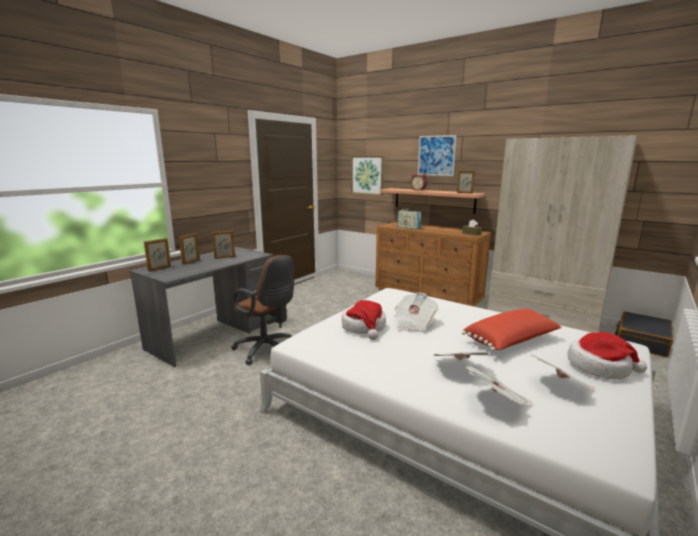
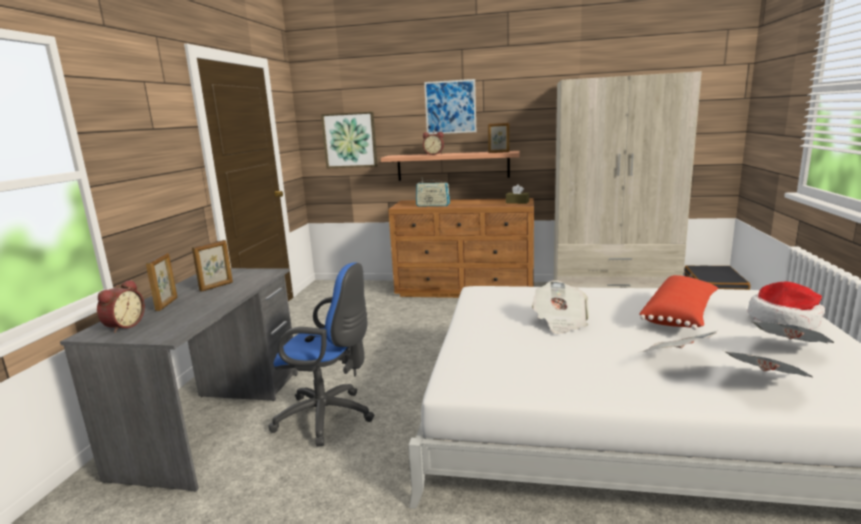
camera: 25 degrees left, 0 degrees up
picture frame [144,238,171,271] -> alarm clock [97,280,145,333]
brown office chair [231,255,294,365] -> blue office chair [268,262,374,447]
hat [342,300,386,340] -> none

